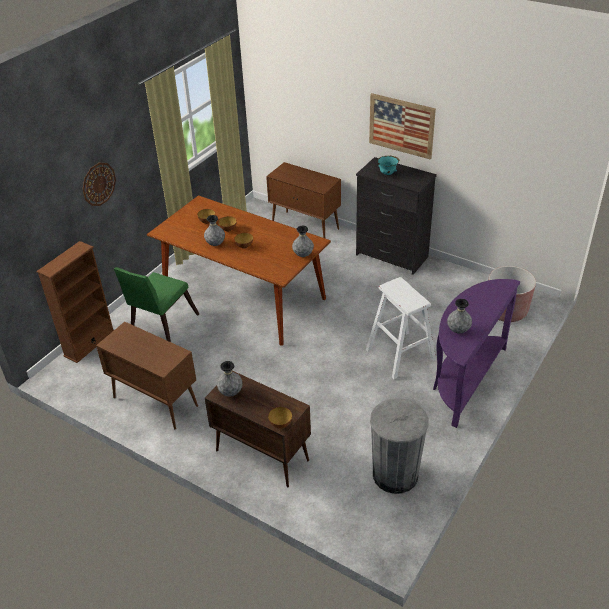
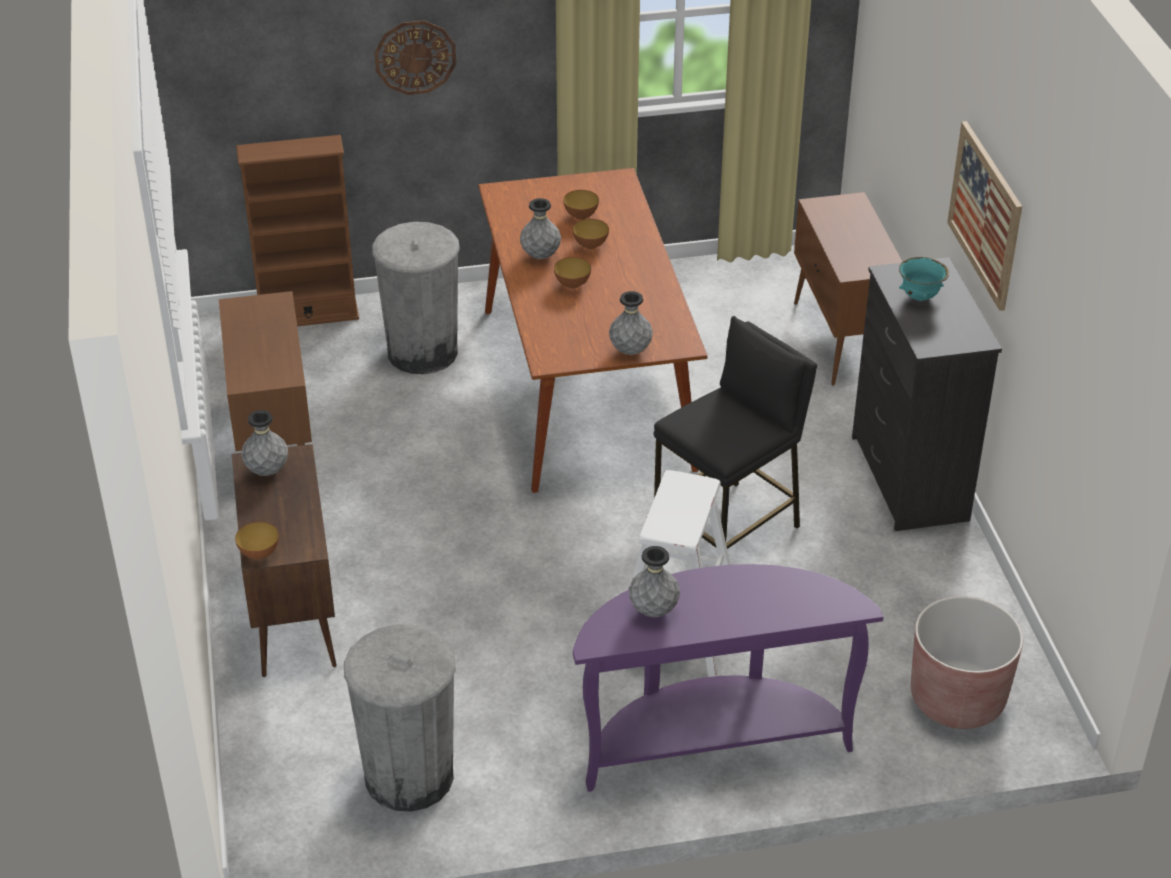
camera: 45 degrees right, 0 degrees up
green chair [114,267,199,342] -> grey trash can [372,222,460,374]
none -> black stool [654,316,817,549]

